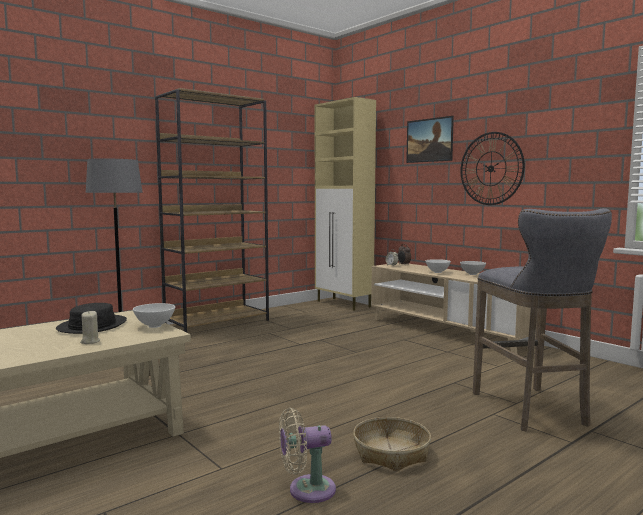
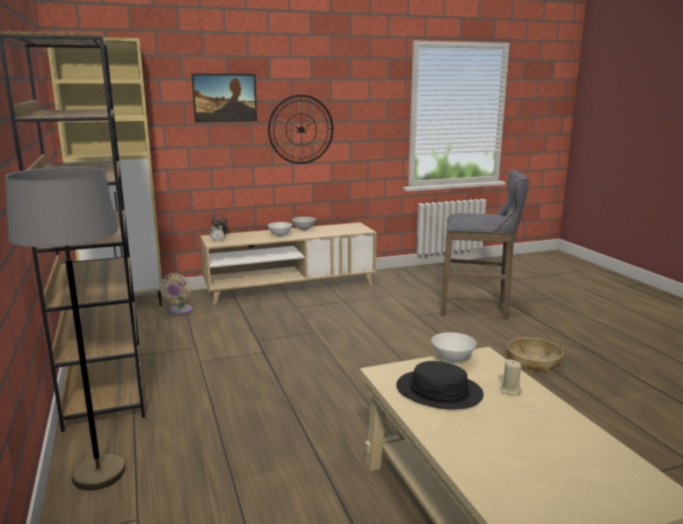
camera: 70 degrees left, 10 degrees up
beige fan [279,408,336,503] -> beige fan moved to [160,273,193,315]

